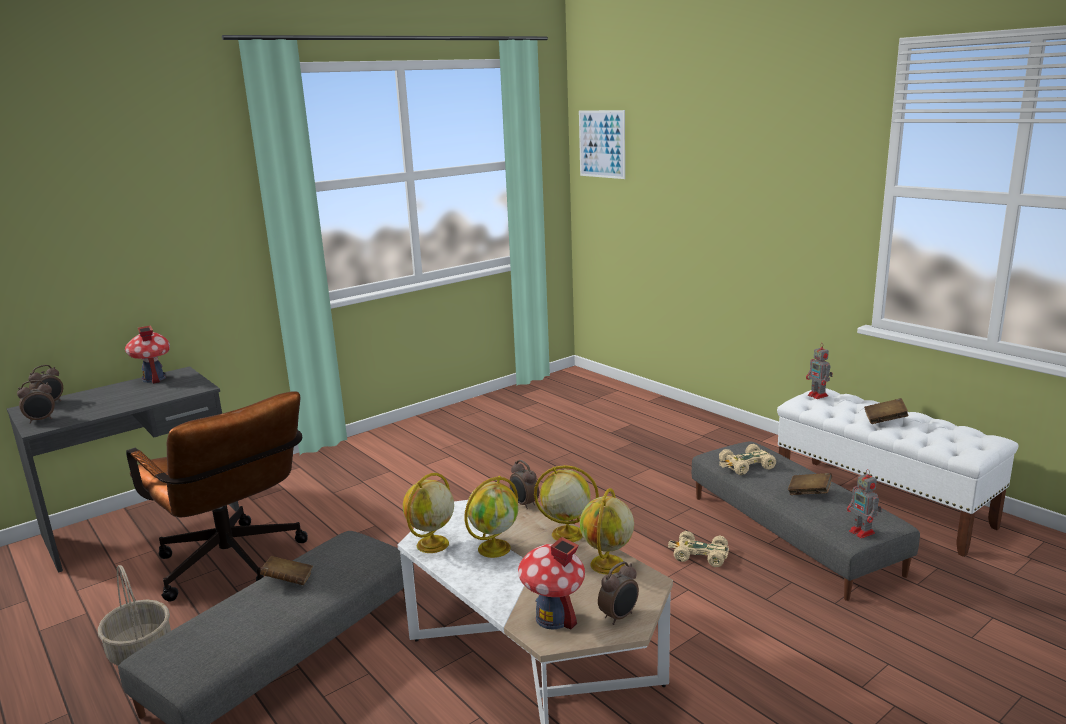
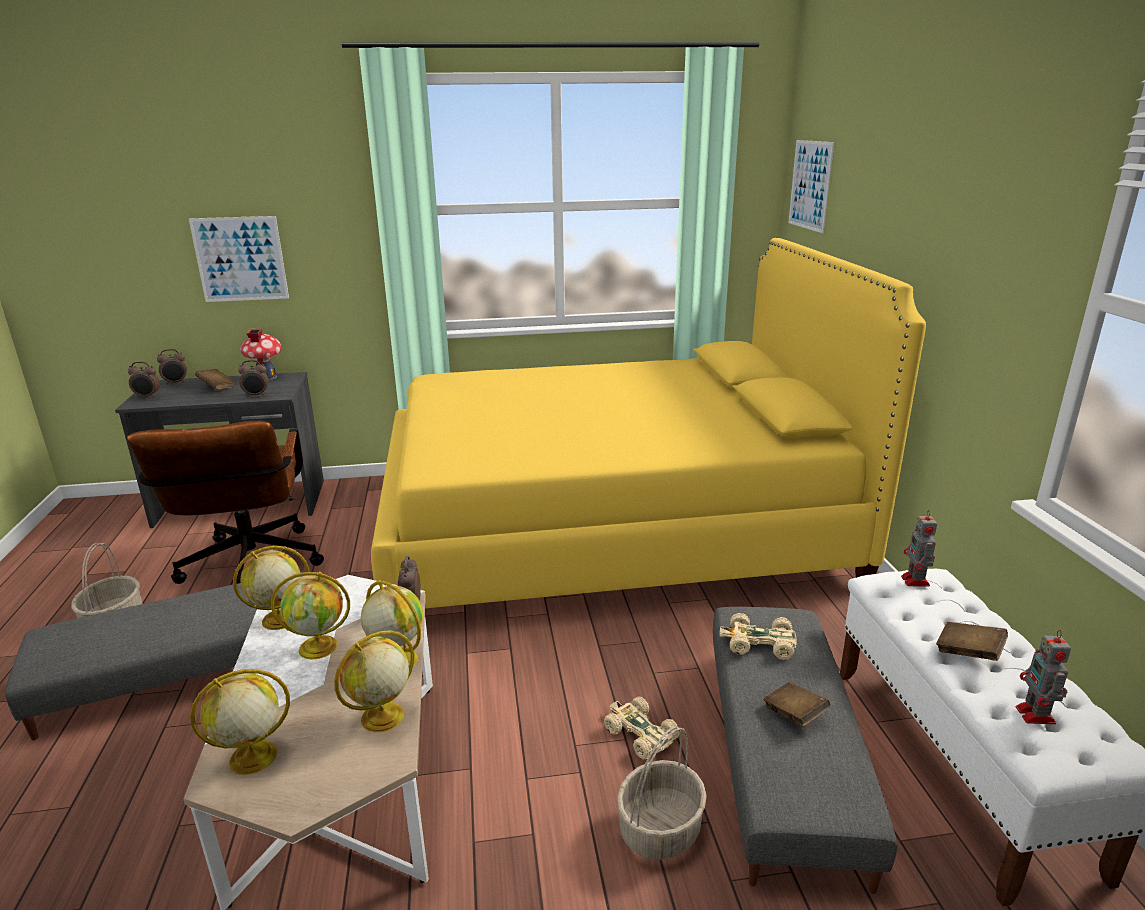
camera: 30 degrees right, 5 degrees up
brown book [260,556,313,585] -> brown book moved to [195,369,236,390]
toy house [518,537,585,630] -> globe [190,669,290,775]
alarm clock [598,561,639,625] -> alarm clock moved to [238,360,269,397]
toy robot [847,469,882,539] -> toy robot moved to [1016,630,1071,724]
none -> picture [189,216,289,302]
none -> yellow bed [371,238,926,608]
none -> basket [617,726,707,860]

